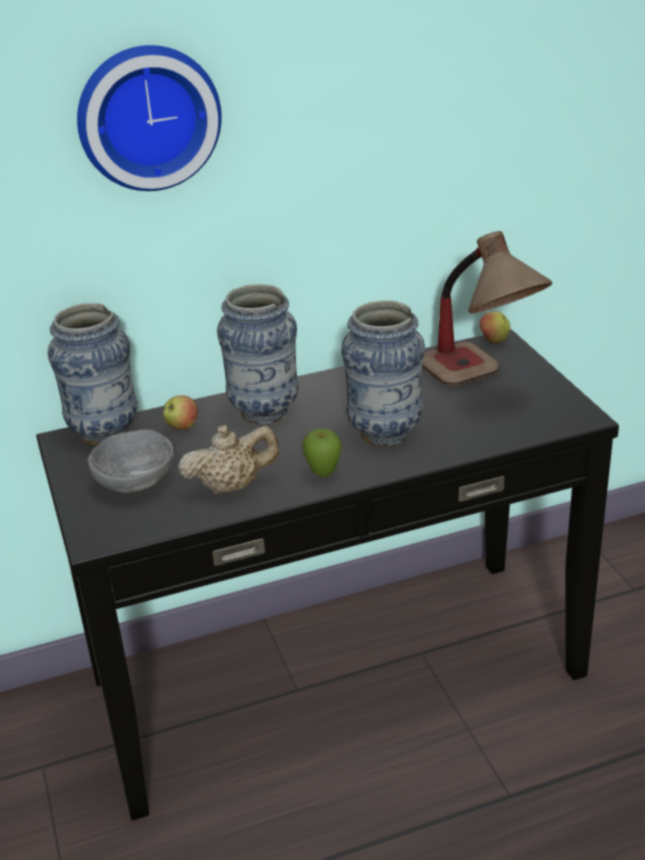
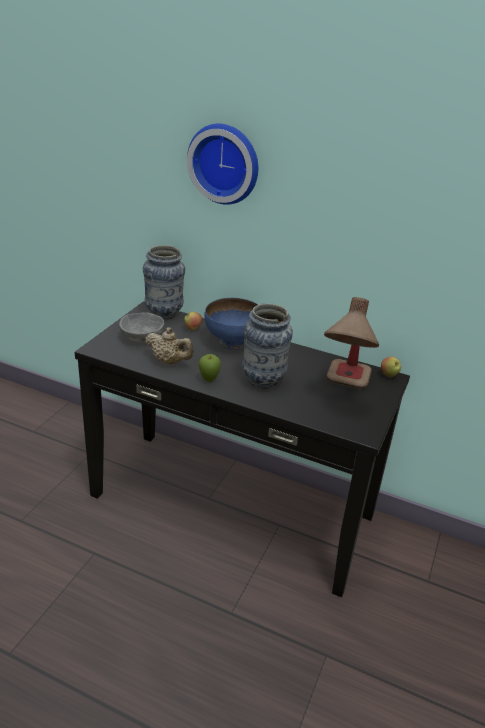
camera: 40 degrees right, 0 degrees up
vase [217,284,299,424] -> blue bowl [204,298,258,350]

